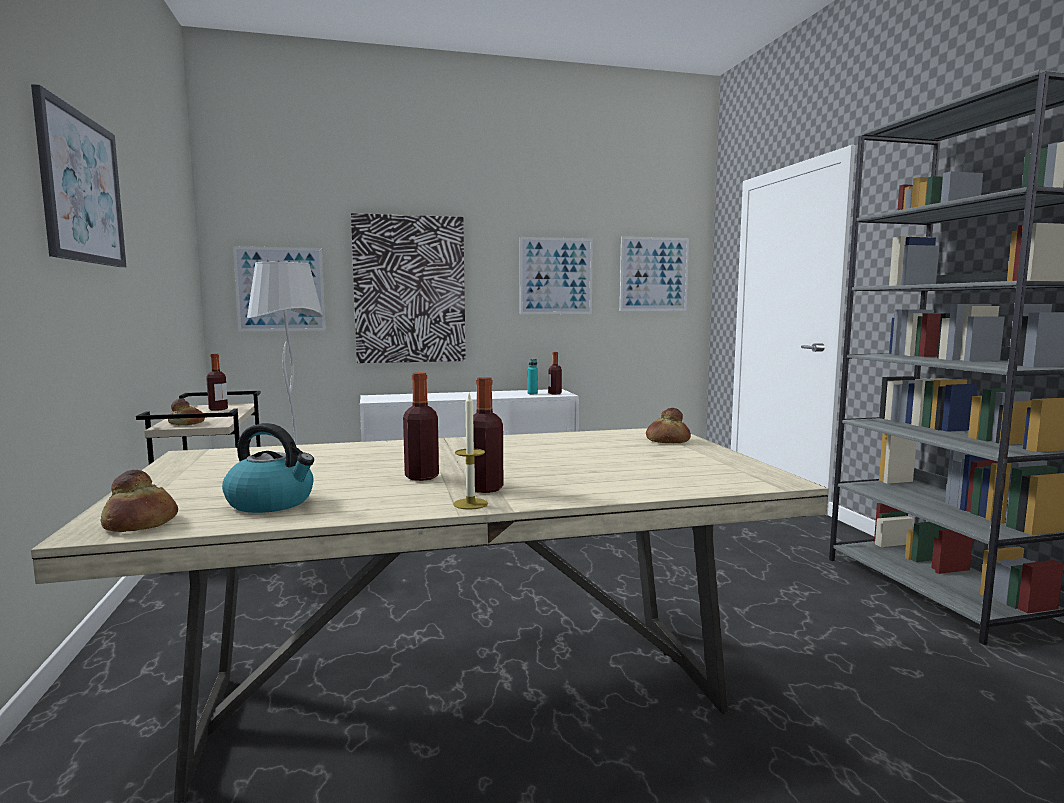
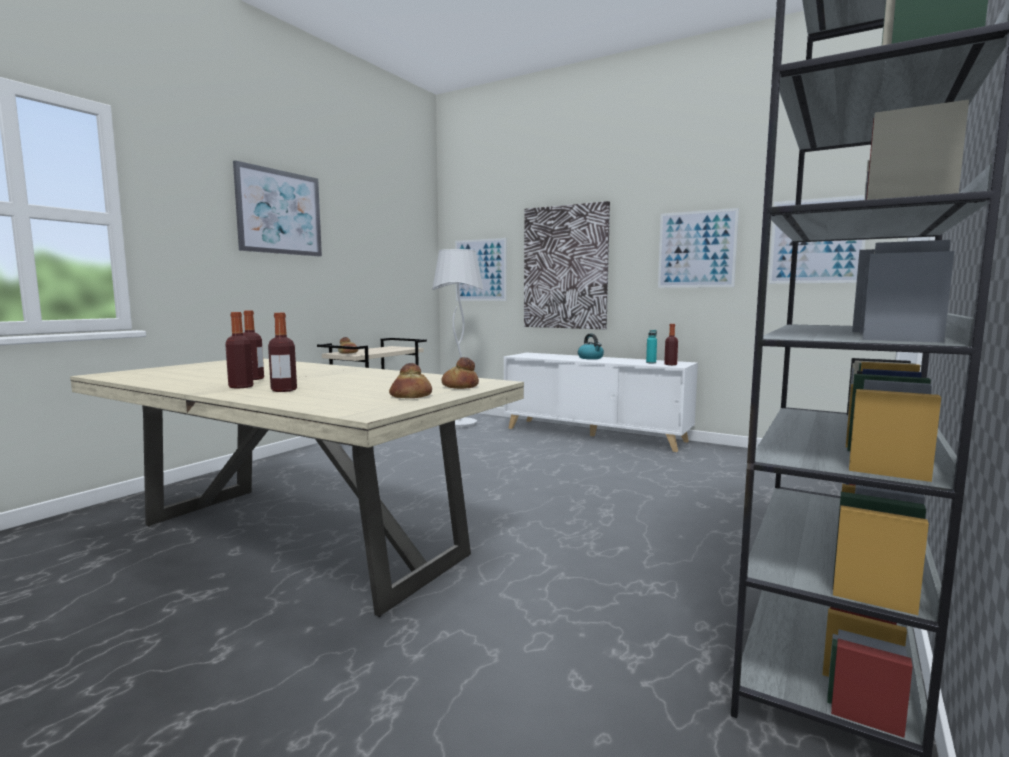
camera: 45 degrees right, 0 degrees up
bread [100,470,178,532] -> bread moved to [389,363,432,398]
bottle [206,353,228,411] -> bottle moved to [268,313,297,392]
kettle [222,423,314,513] -> kettle moved to [578,334,604,359]
candle [453,394,488,510] -> none

